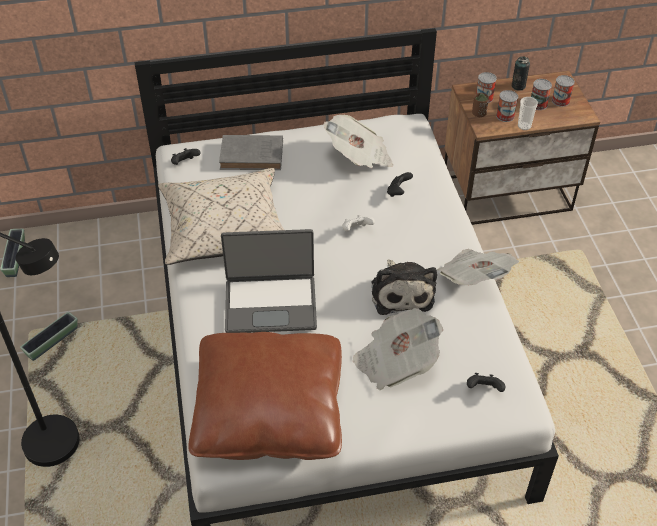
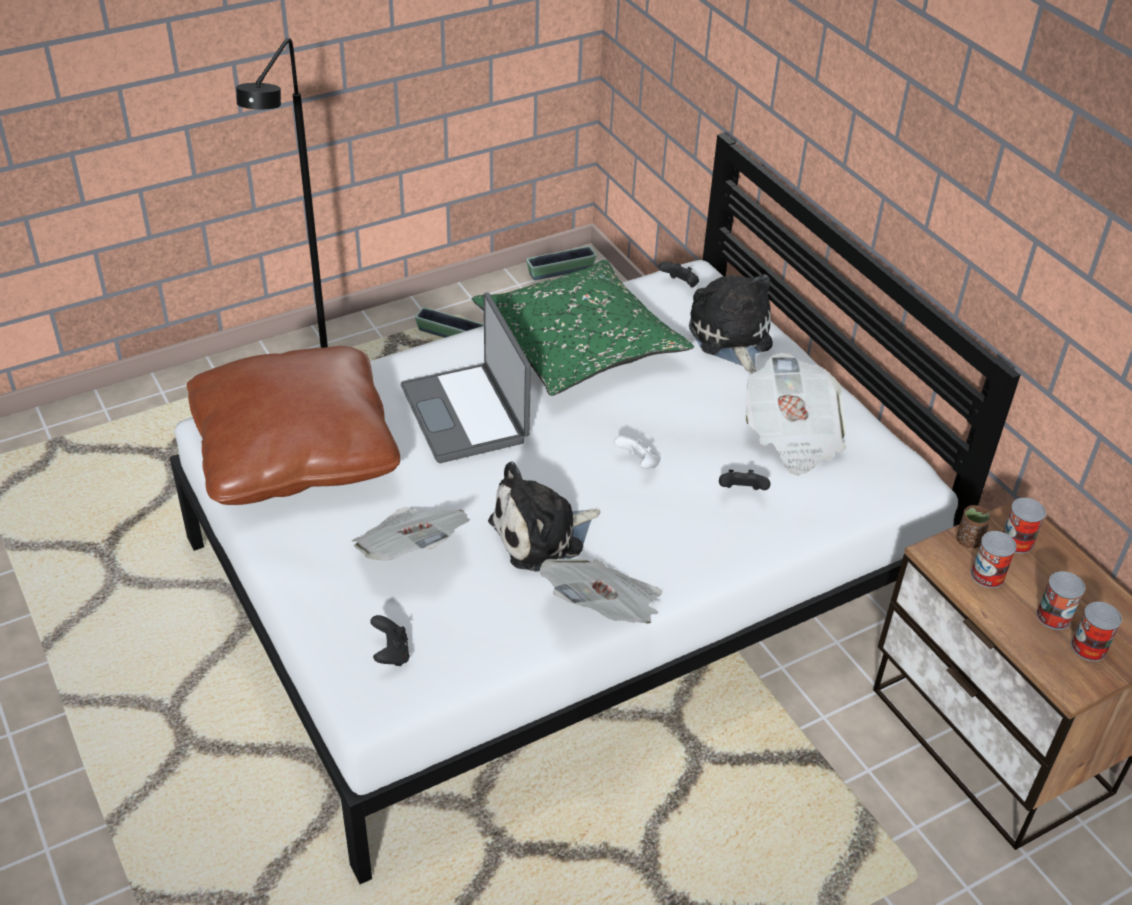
camera: 70 degrees right, 5 degrees down
beige pillow [158,168,284,265] -> green pillow [472,259,694,396]
grey book [219,135,283,170] -> plush toy [689,274,773,374]
can [512,56,530,91] -> none
cup [518,97,538,130] -> none

